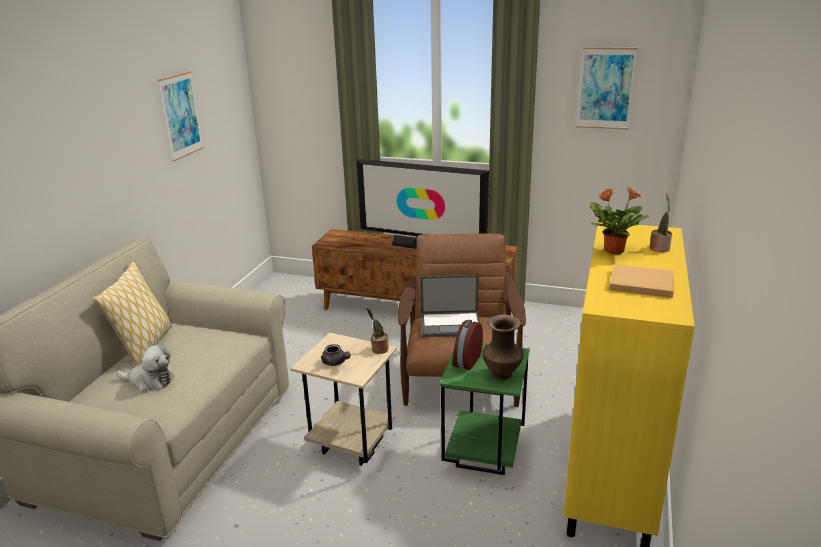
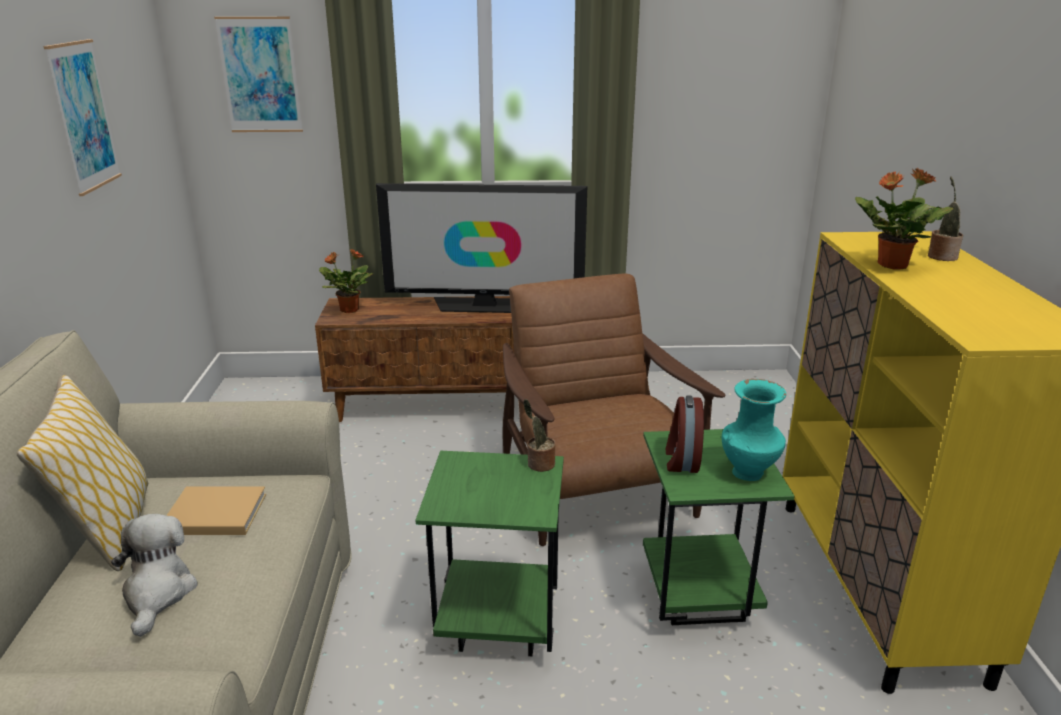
camera: 20 degrees left, 0 degrees up
plush toy [116,345,174,393] -> plush toy turned 90 degrees counterclockwise [111,514,198,637]
beige side table [290,332,397,466] -> green side table [415,451,564,656]
grey teapot [321,344,351,366] -> none
laptop [420,275,480,337] -> none
brown vase [483,314,524,381] -> turquoise vase [722,379,786,481]
picture [576,47,638,130] -> picture moved to [214,16,303,132]
beige book [609,264,674,298] -> beige book moved to [166,486,266,535]
none -> potted plant [319,249,374,313]

